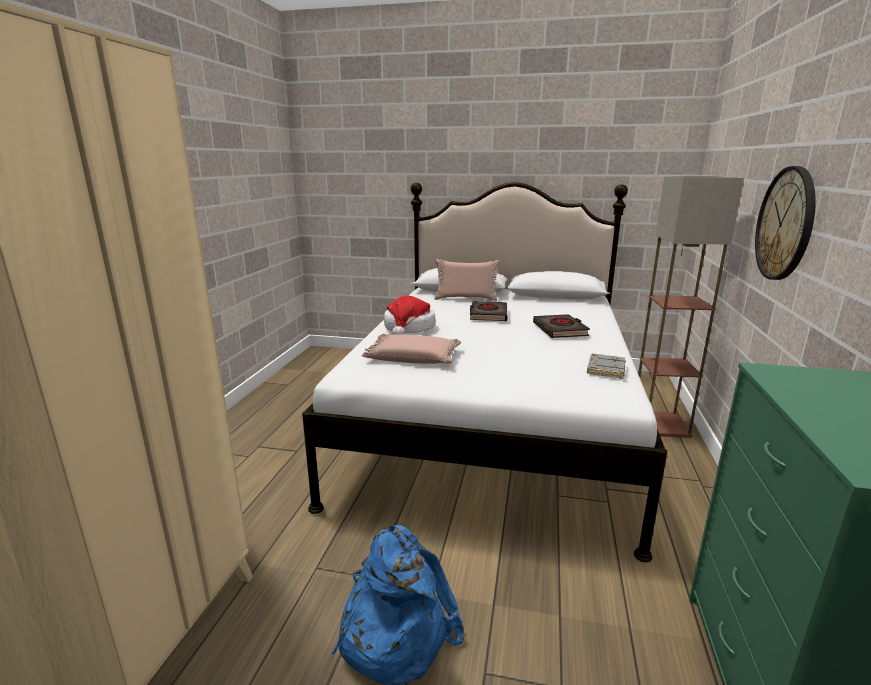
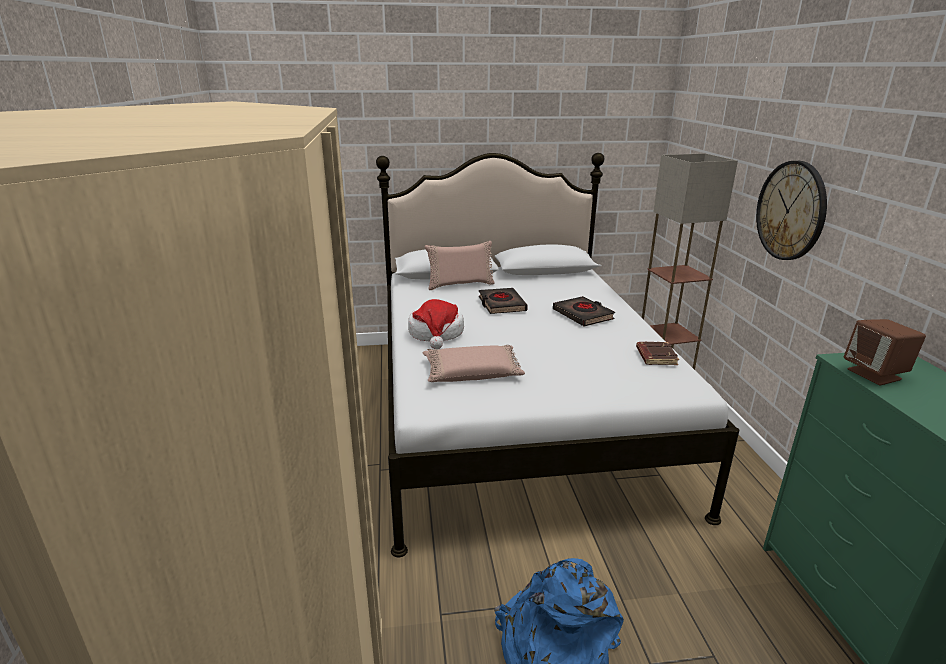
camera: 20 degrees left, 5 degrees up
grey book [587,354,626,379] -> brown book [636,342,679,365]
none -> brown speaker [844,319,926,386]

